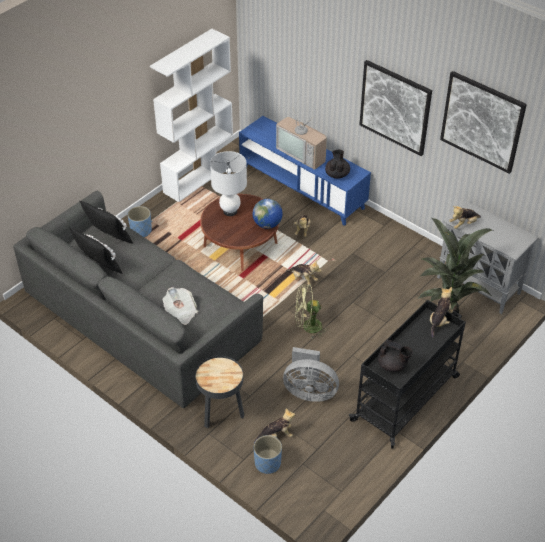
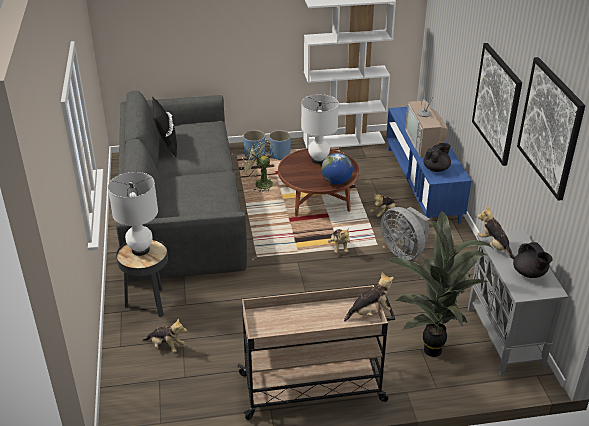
camera: 40 degrees right, 10 degrees down
black pillow [79,201,133,244] -> none
newspaper [163,287,198,325] -> none
blue planter [254,435,282,474] -> blue planter moved to [269,130,291,160]
grey fan [283,347,339,402] -> grey fan moved to [381,207,430,260]
green fan [295,285,328,338] -> green fan moved to [241,138,273,192]
black cart [349,300,466,449] -> beige cart [237,285,395,420]
black teapot [378,340,413,372] -> black teapot moved to [513,242,553,278]
plush toy [449,206,481,229] -> plush toy turned 45 degrees clockwise [477,206,515,260]
none -> white table lamp [108,172,158,256]

